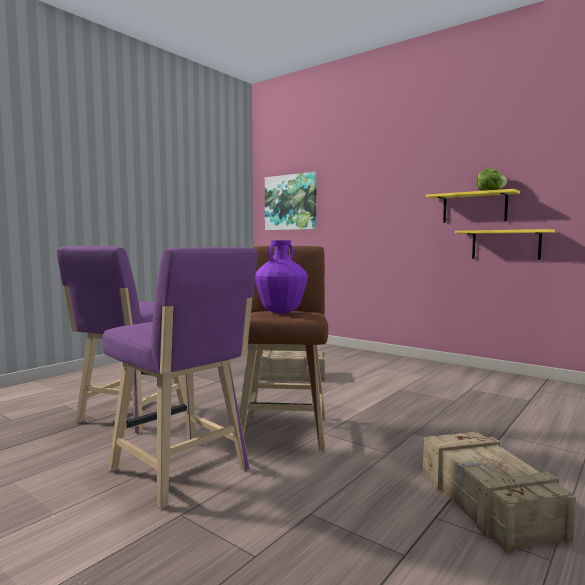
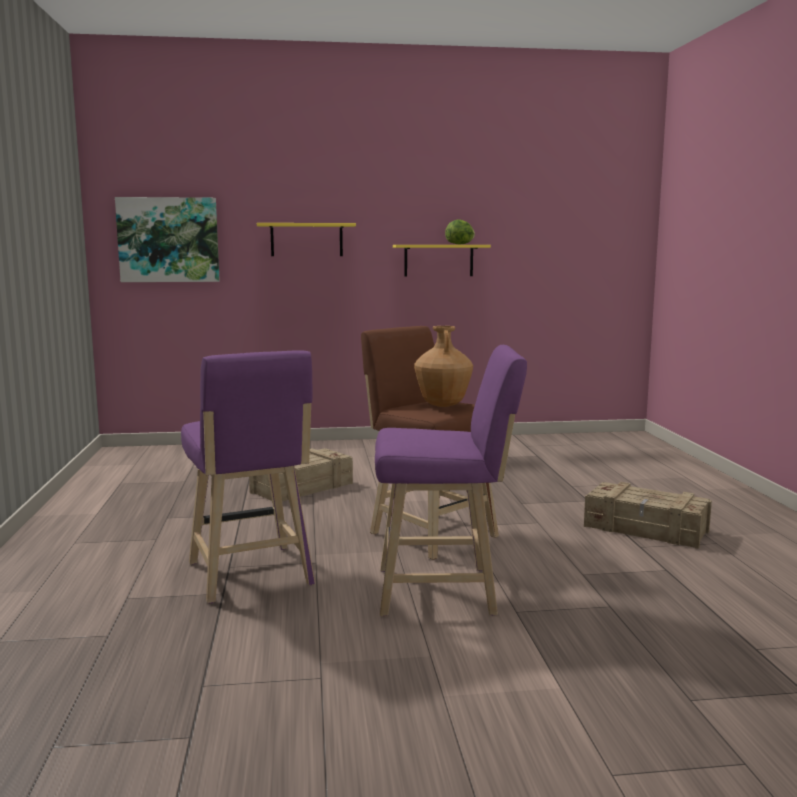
camera: 45 degrees left, 5 degrees up
purple vase [255,240,308,314] -> brown vase [414,326,473,407]
yellow shelf [455,229,555,260] -> yellow shelf moved to [257,223,356,256]

